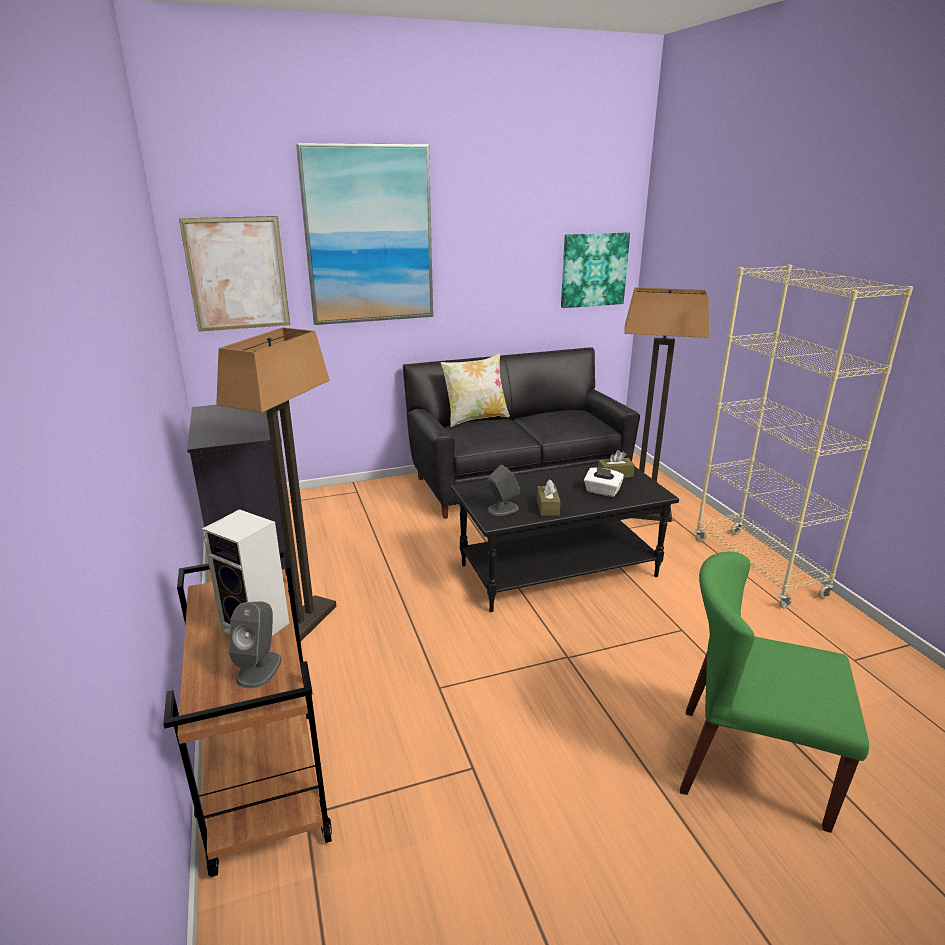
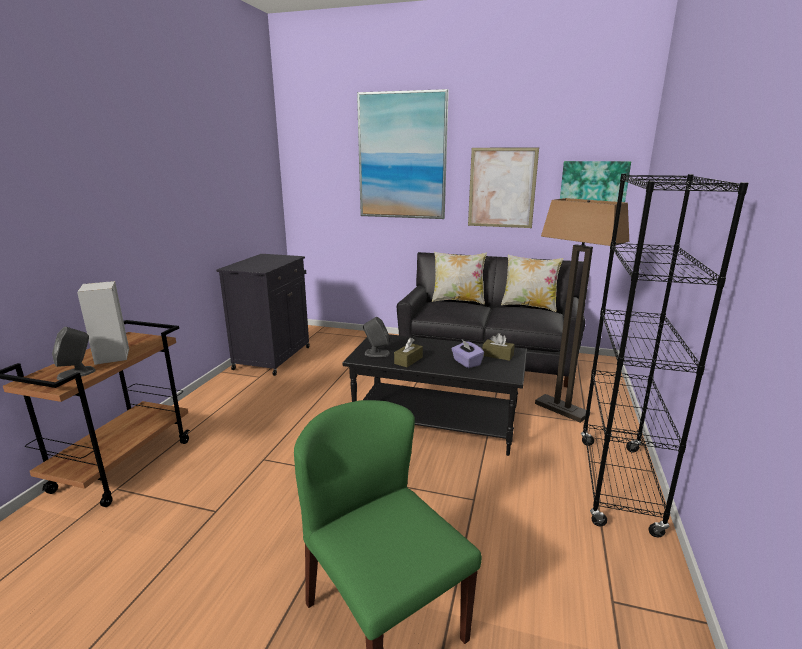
camera: 35 degrees right, 5 degrees down
picture [179,216,290,332] -> picture moved to [468,148,539,228]
floor lamp [216,327,336,641] -> none
white tissue box [584,466,624,497] -> purple tissue box [452,340,484,368]
beige bookcase [695,265,913,608] -> black bookcase [581,174,748,537]
none -> pillow [501,255,563,312]

